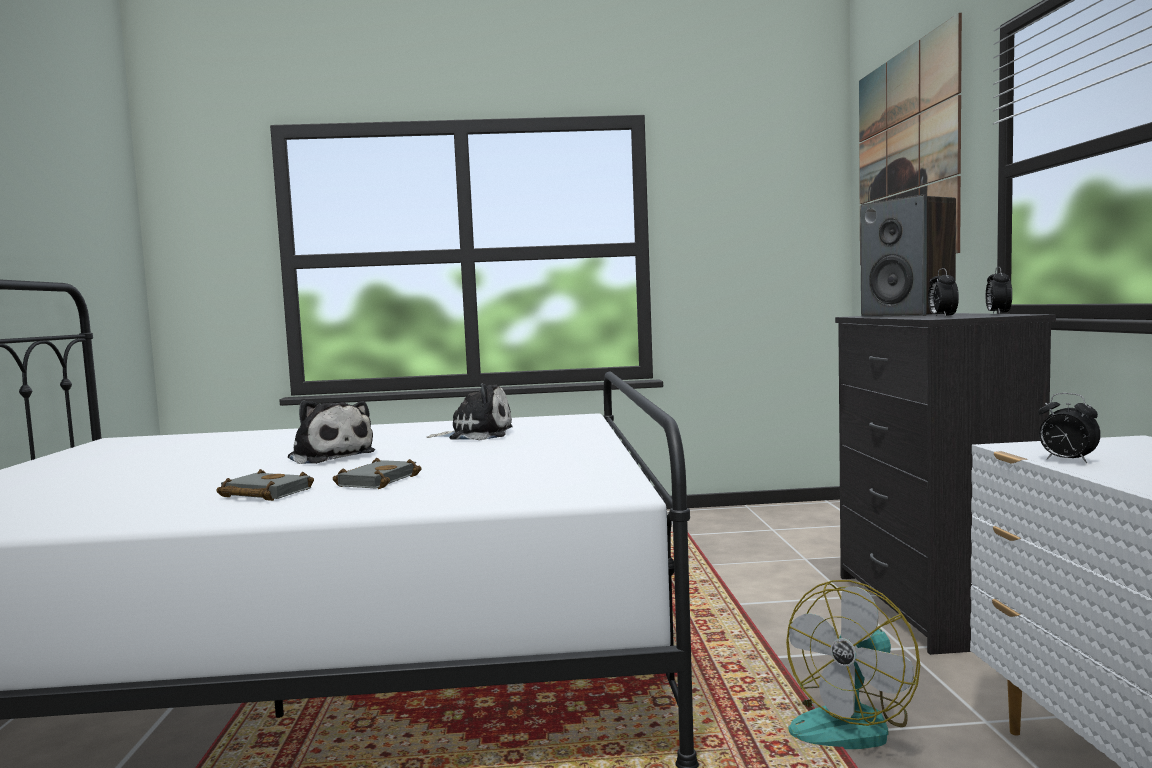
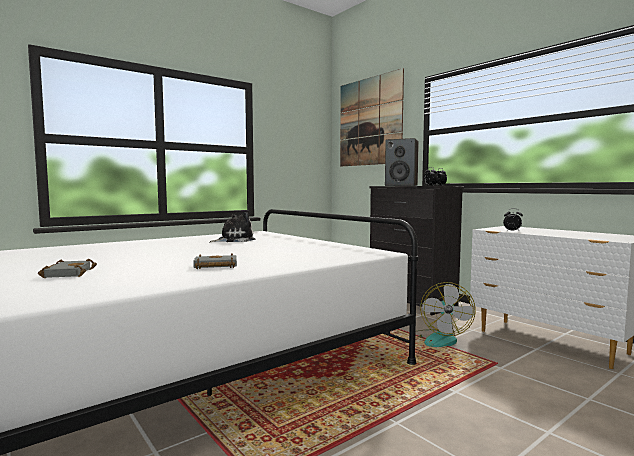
camera: 35 degrees left, 0 degrees up
plush toy [288,400,375,464] -> none
grey book [333,458,422,489] -> grey book moved to [38,259,97,278]

